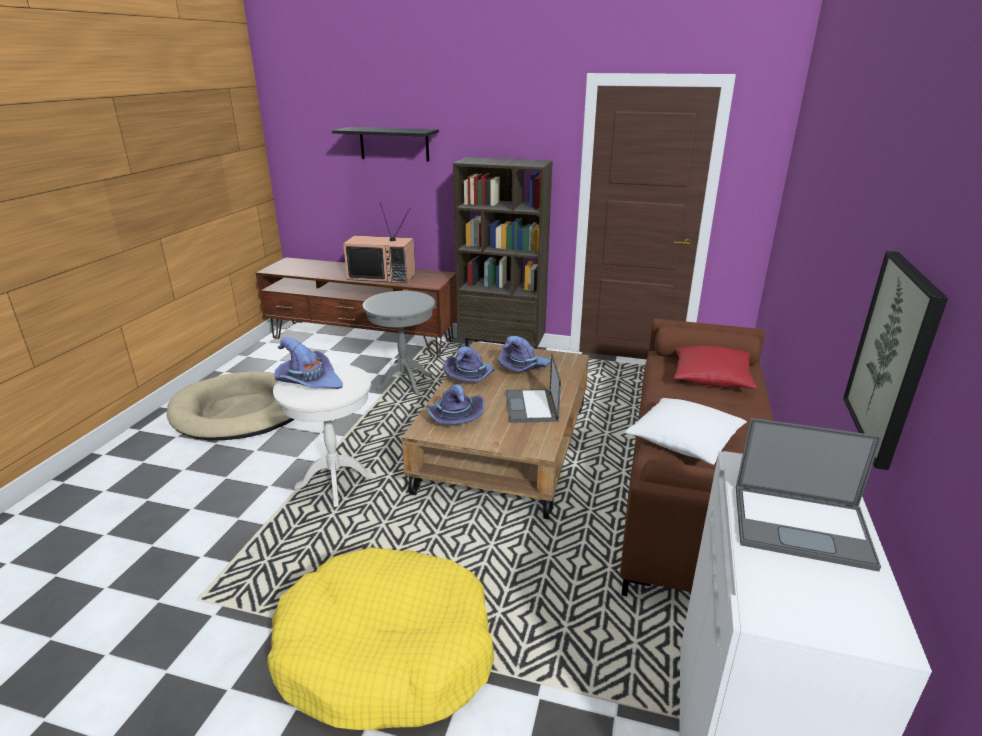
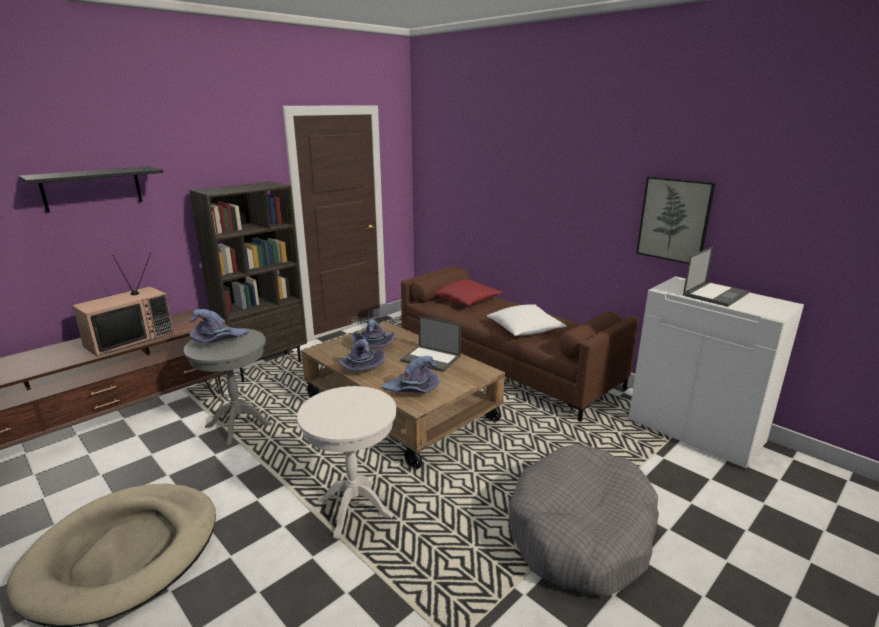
camera: 60 degrees left, 5 degrees down
yellow dog bed [267,547,494,730] -> grey dog bed [508,444,659,596]
purple hat [274,337,343,389] -> purple hat moved to [189,309,248,343]

